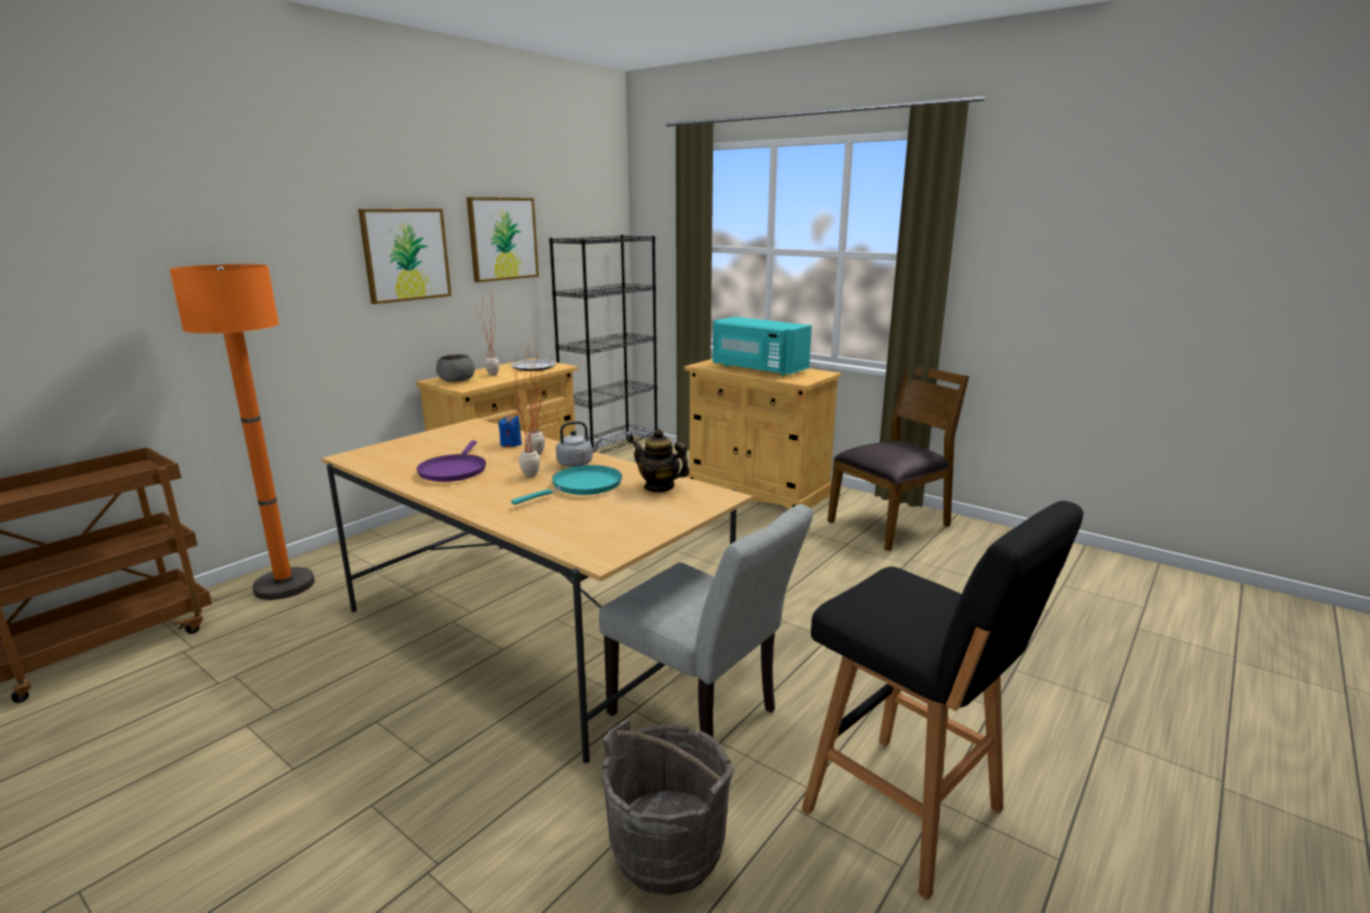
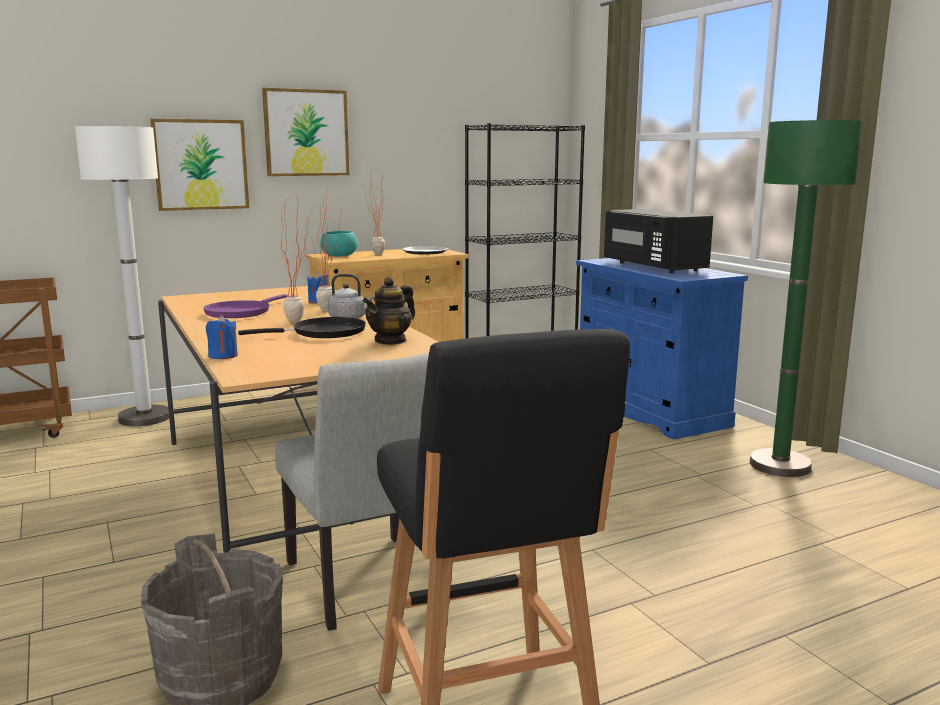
camera: 25 degrees right, 5 degrees down
orange floor lamp [169,264,315,600] -> white floor lamp [75,126,169,426]
grey bowl [436,354,475,382] -> turquoise bowl [320,231,358,257]
picture [467,197,539,282] -> picture moved to [150,119,249,211]
turquoise frying pan [511,465,622,505] -> black frying pan [238,317,366,338]
teapot [631,429,690,493] -> teapot turned 105 degrees counterclockwise [363,277,415,345]
beige cabinet [684,359,841,510] -> blue cabinet [576,258,748,440]
turquoise microwave [713,317,812,376] -> black microwave [604,209,713,273]
brown chair [827,365,969,551] -> green floor lamp [750,120,862,477]
none -> blue candle [206,315,238,359]

